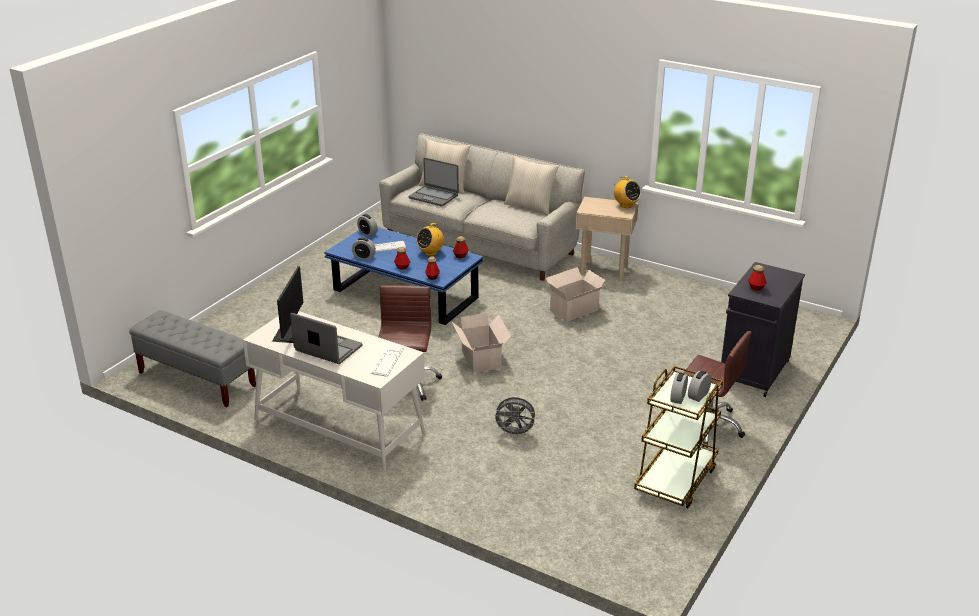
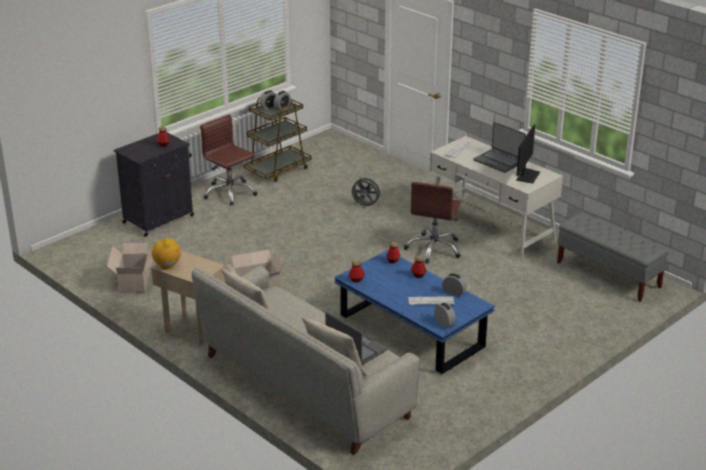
camera: 165 degrees left, 0 degrees up
radio [416,223,444,256] -> none
cardboard box [452,313,511,373] -> cardboard box moved to [107,243,153,293]

